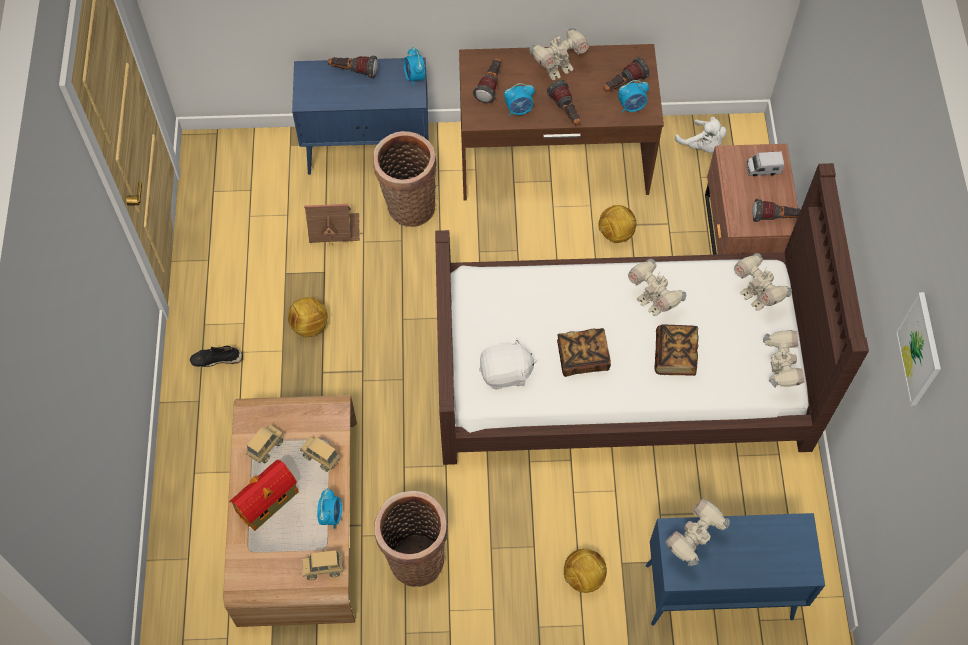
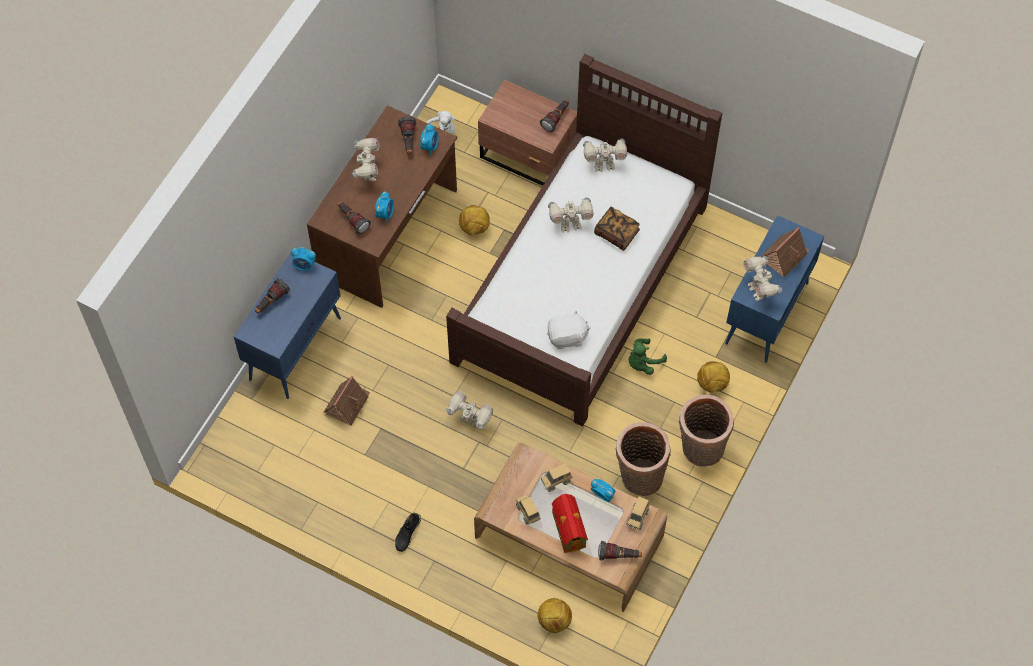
camera: 60 degrees left, 0 degrees up
football [288,297,328,337] -> football moved to [537,598,572,633]
basket [373,131,437,227] -> basket moved to [679,395,734,467]
white plush toy [479,337,537,389] -> white plush toy turned 60 degrees clockwise [547,310,591,349]
flashlight [547,80,580,125] -> flashlight moved to [598,541,642,560]
book [557,328,611,377] -> none
toy truck [746,151,784,176] -> none
toy robot [763,330,804,388] -> toy robot moved to [446,390,493,429]
picture [896,292,941,406] -> none
none -> green plush toy [629,338,667,375]
none -> toy house [760,227,809,277]

